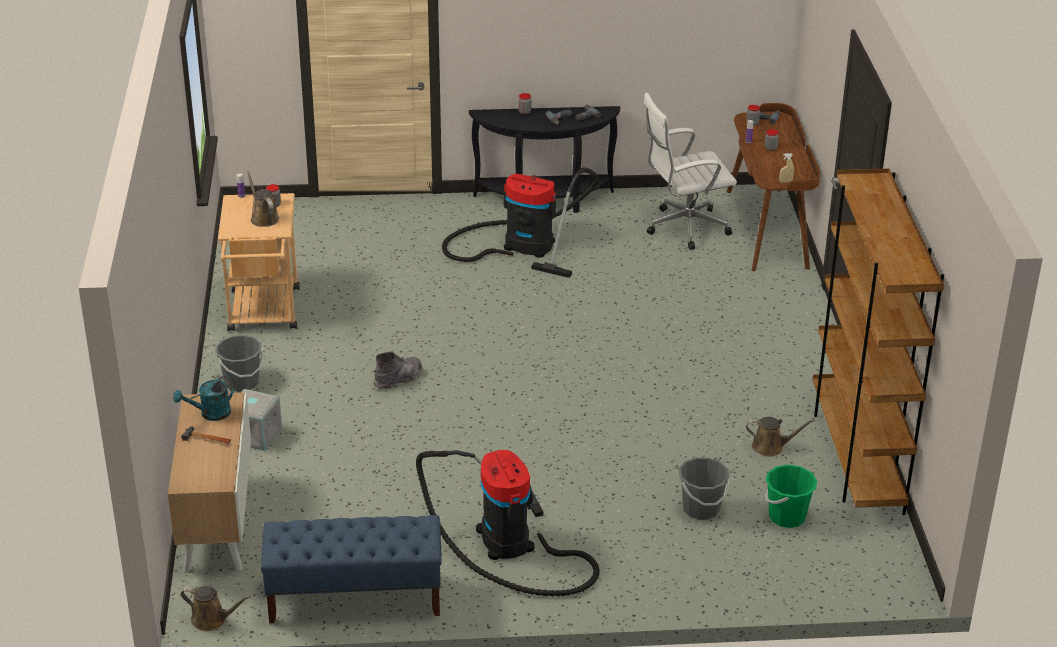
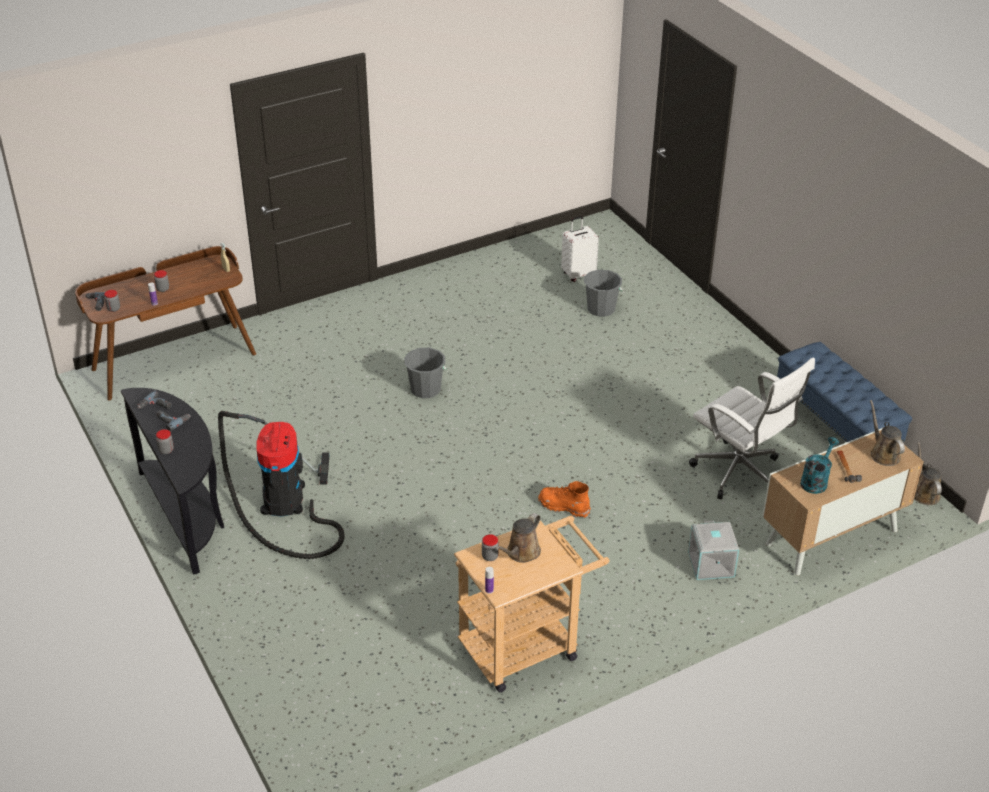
camera: 115 degrees left, 5 degrees up
turquoise watering can [173,375,235,421] -> turquoise watering can turned 90 degrees counterclockwise [800,437,839,494]
grey bucket [215,335,264,392] -> grey bucket moved to [404,348,447,398]
grey boot [374,352,423,390] -> orange boot [538,481,590,518]
vacuum cleaner [416,450,600,596] -> none
white office chair [644,93,737,250] -> white office chair moved to [689,357,815,499]
brown watering can [746,417,815,457] -> brown watering can moved to [870,400,905,466]
green bucket [765,464,817,528] -> white suitcase [561,216,599,282]
brown bookcase [813,168,944,515] -> none

